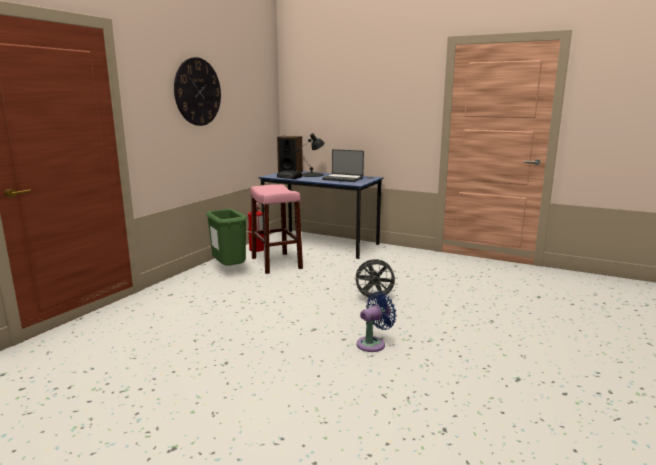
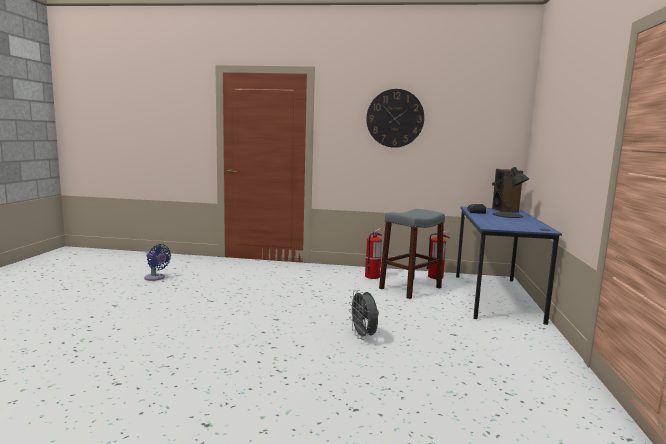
camera: 70 degrees right, 5 degrees down
green trash can [206,209,248,266] -> fire extinguisher [365,228,382,279]
pink stool [250,184,303,274] -> grey stool [379,209,445,299]
laptop [322,149,364,182] -> none
blue fan [357,292,397,352] -> blue fan moved to [144,244,171,281]

